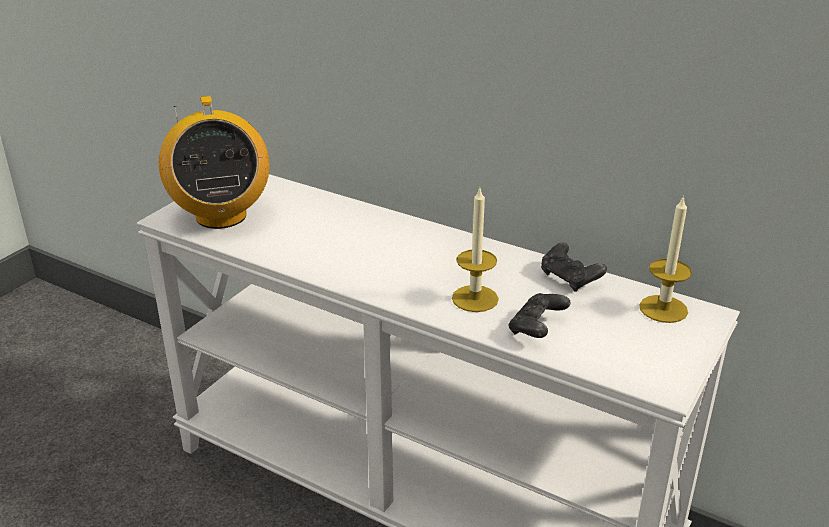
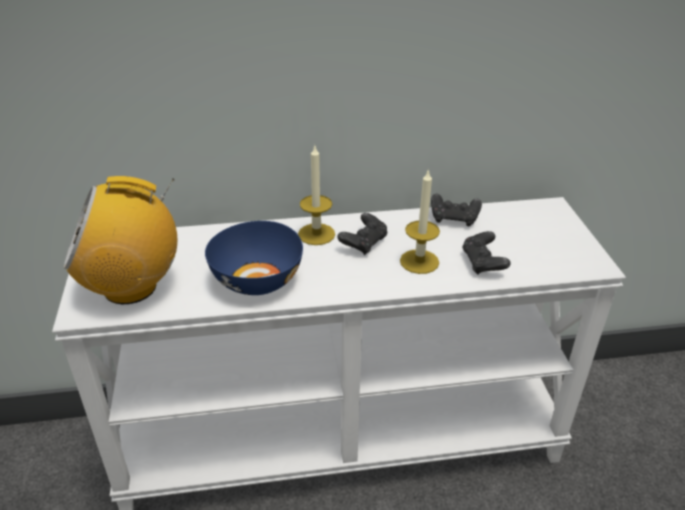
camera: 40 degrees left, 5 degrees up
radio [159,96,270,229] -> radio turned 135 degrees clockwise [64,176,178,304]
candle [639,195,692,323] -> candle moved to [298,146,335,245]
none -> blue bowl [205,221,303,295]
none -> black game controller [337,213,387,255]

